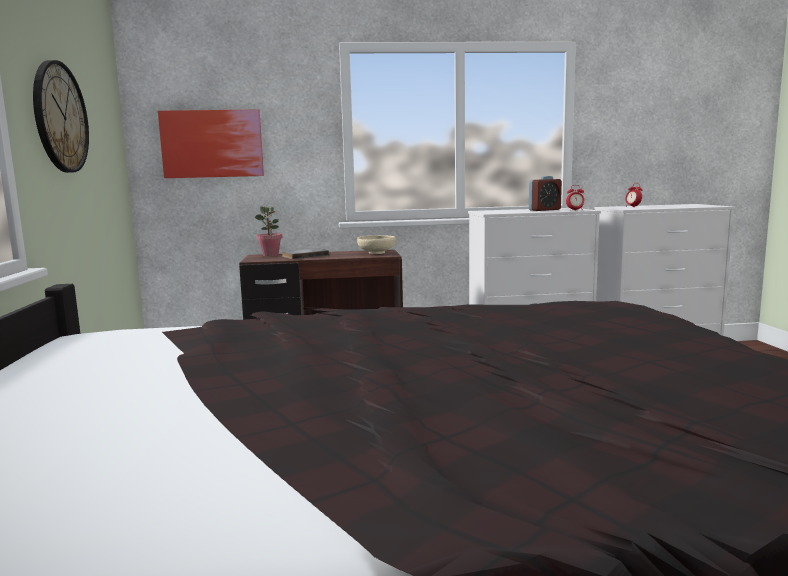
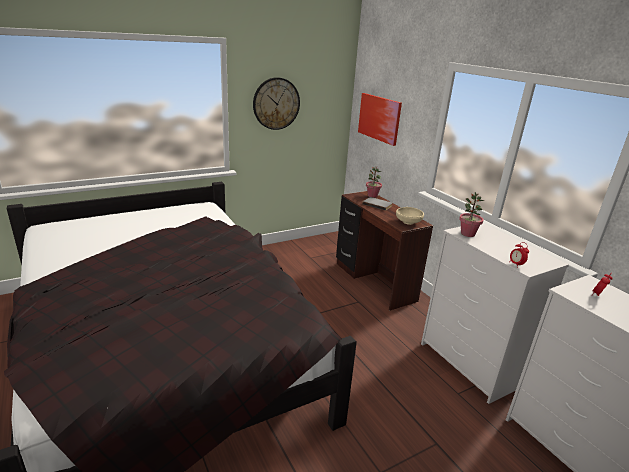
camera: 65 degrees right, 15 degrees up
alarm clock [529,176,562,211] -> none
none -> potted plant [459,192,485,237]

